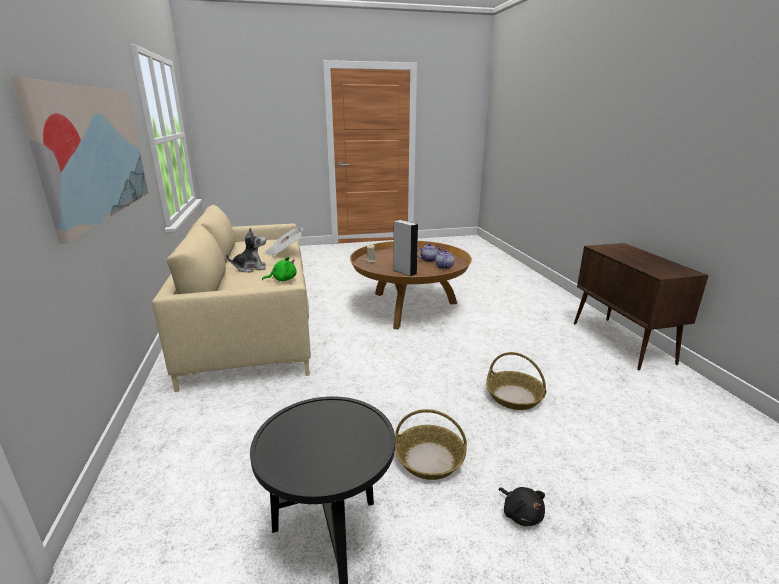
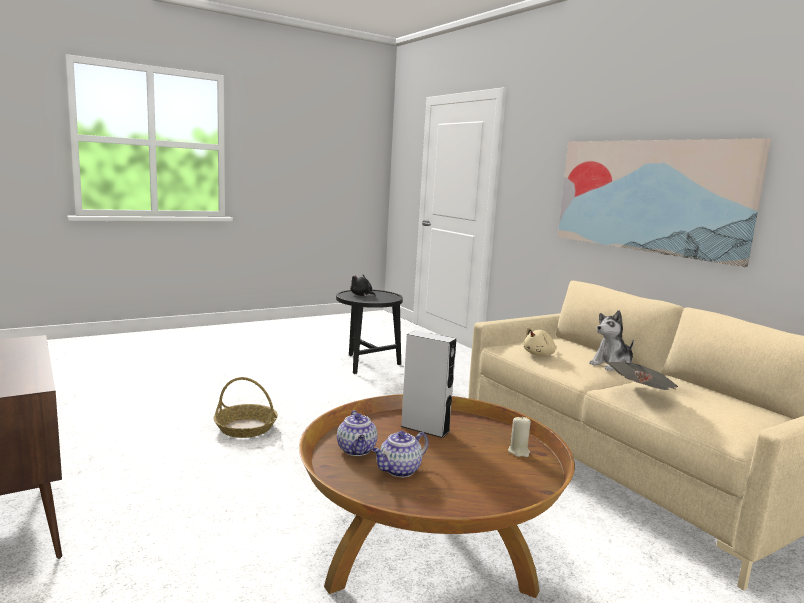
camera: 160 degrees right, 10 degrees down
green plush toy [262,257,297,281] -> beige plush toy [523,327,557,356]
basket [395,409,467,480] -> none
black plush toy [499,487,545,526] -> black plush toy moved to [350,275,376,297]

